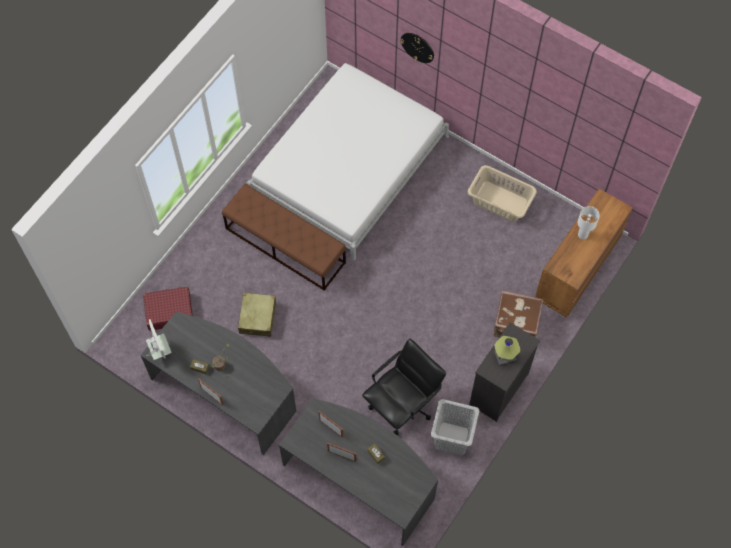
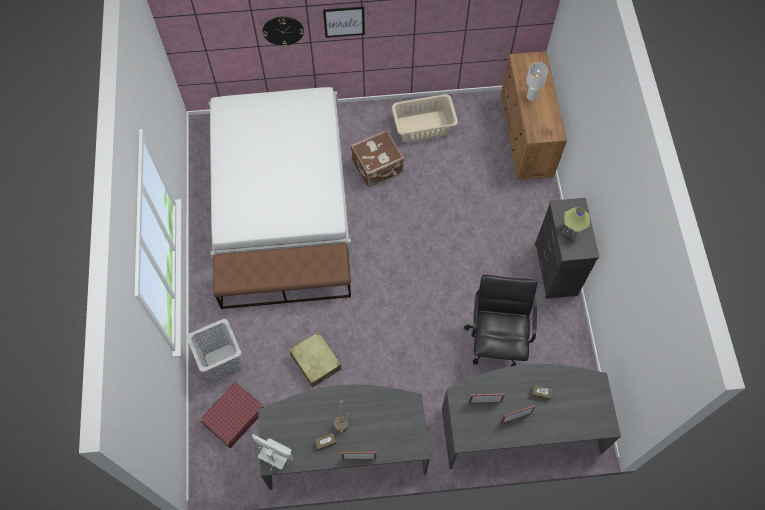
camera: 40 degrees left, 0 degrees up
grey laundry basket [431,399,479,455] -> grey laundry basket moved to [187,319,242,381]
brown suitcase [493,291,543,337] -> brown suitcase moved to [351,130,404,187]
none -> picture [323,6,365,38]

